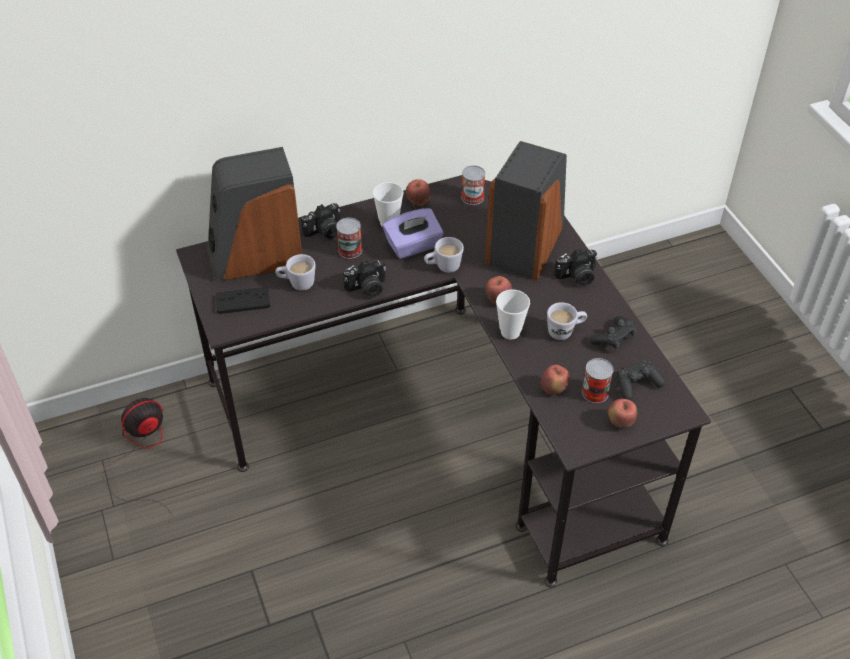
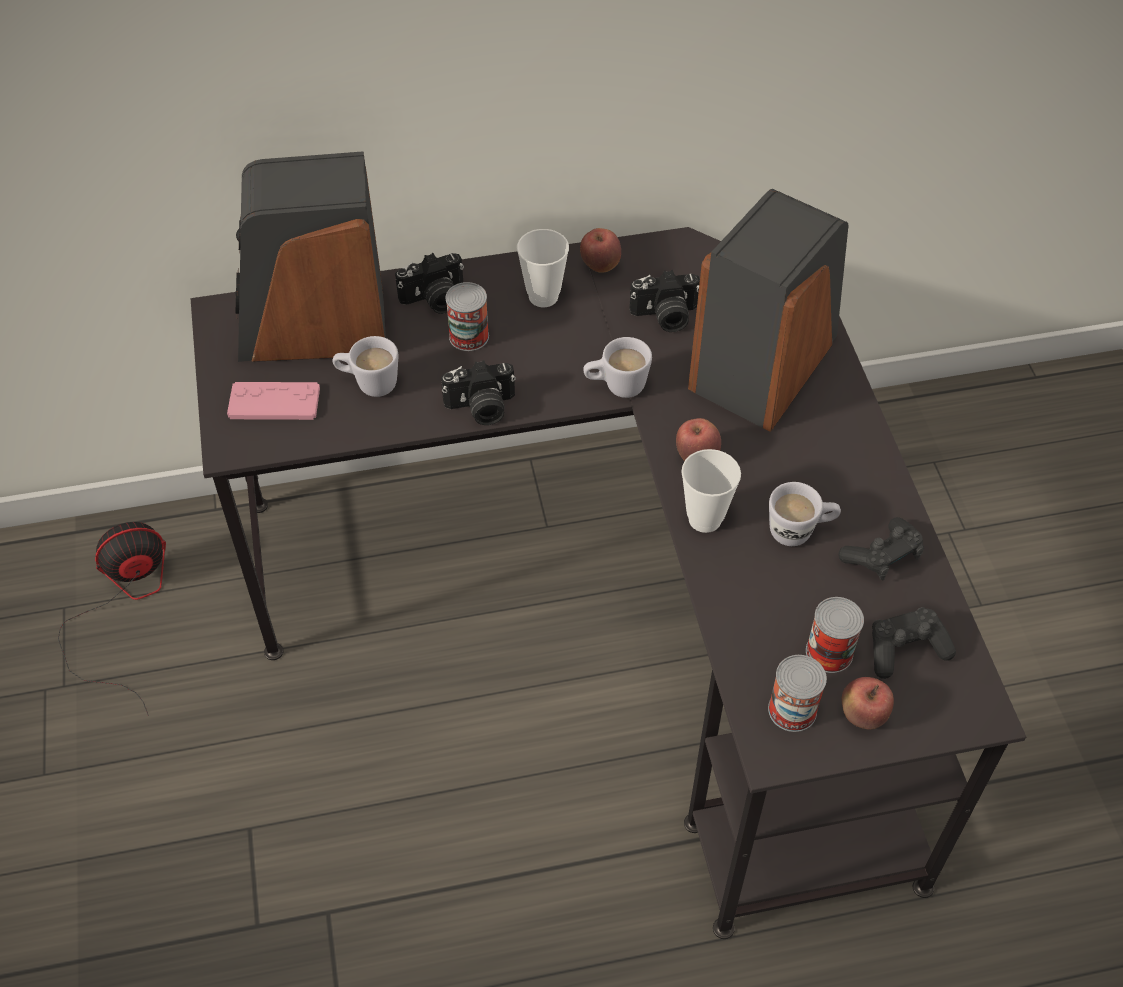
camera: 10 degrees right, 5 degrees up
black game controller [216,287,270,314] -> pink game controller [227,382,320,420]
purple tissue box [383,208,444,259] -> none
can [461,165,485,205] -> can moved to [768,655,827,732]
apple [541,365,570,394] -> none
camera [554,249,597,287] -> camera moved to [629,270,700,332]

